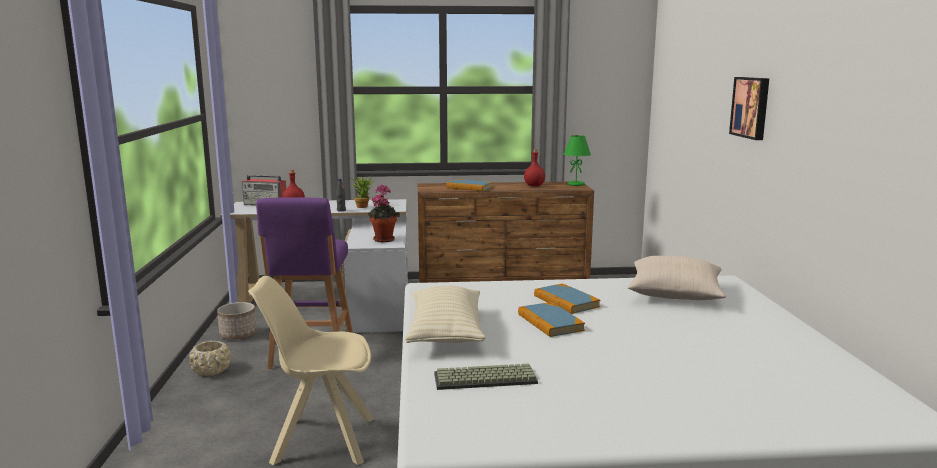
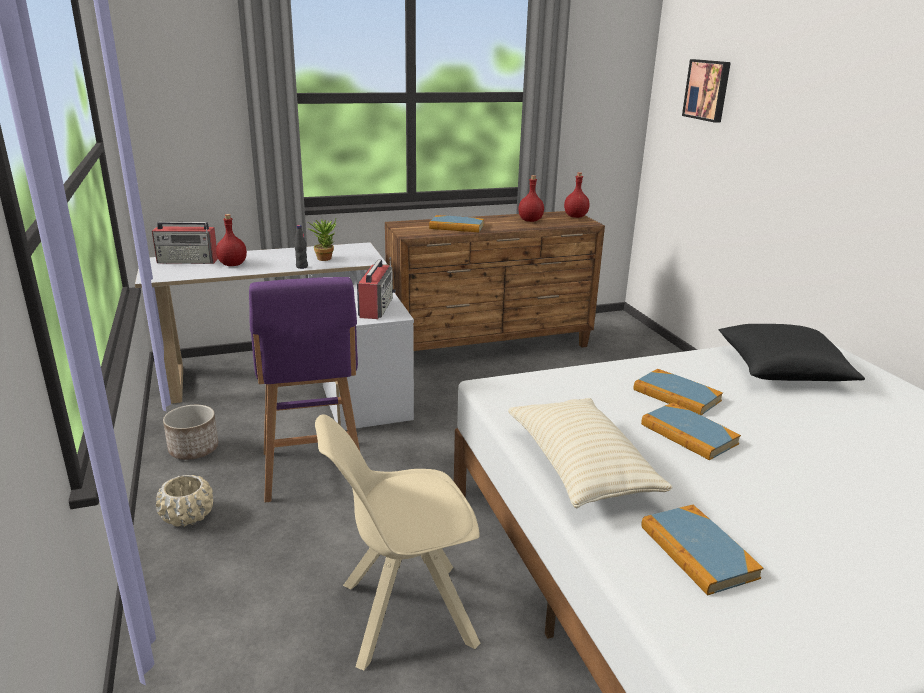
camera: 15 degrees left, 10 degrees up
potted plant [368,185,400,242] -> radio [357,257,396,319]
keyboard [434,364,538,390] -> book [641,505,764,595]
green table lamp [564,135,591,186] -> red bottle [564,172,590,218]
beige pillow [628,256,726,300] -> black pillow [719,324,865,381]
picture [729,77,769,140] -> picture moved to [682,59,731,123]

